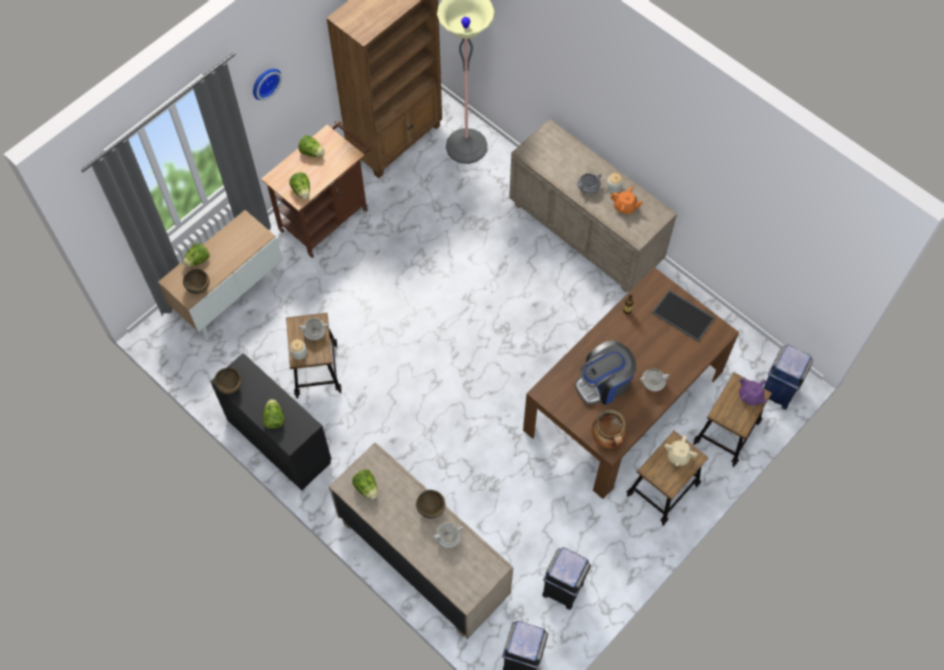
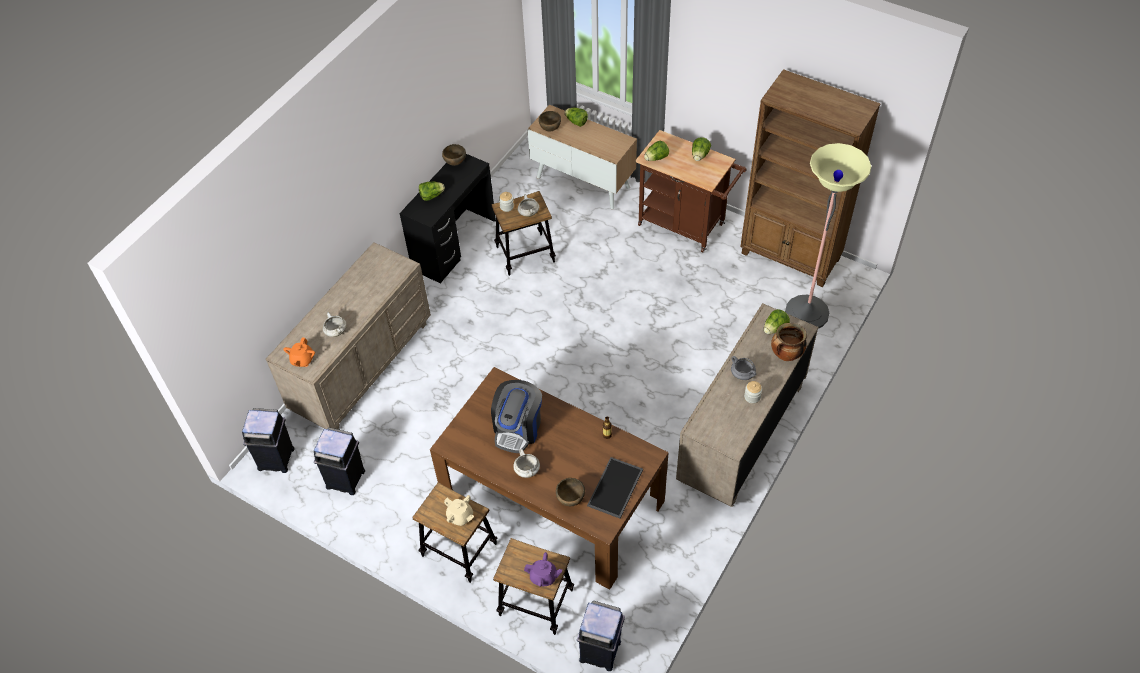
camera: 80 degrees right, 10 degrees down
wall clock [253,68,282,100] -> none
lettuce [352,469,378,499] -> lettuce moved to [764,309,790,334]
brown bowl [416,490,445,519] -> brown bowl moved to [556,478,585,506]
coffee machine [574,340,636,405] -> coffee machine turned 120 degrees counterclockwise [491,380,542,453]
cooking pot [591,409,627,449] -> cooking pot moved to [771,323,807,361]
orange teapot [610,186,643,214] -> orange teapot moved to [283,337,315,367]
beige teapot [664,435,697,466] -> beige teapot turned 150 degrees counterclockwise [444,495,474,526]
purple teapot [739,377,767,406] -> purple teapot turned 120 degrees counterclockwise [524,552,562,587]

